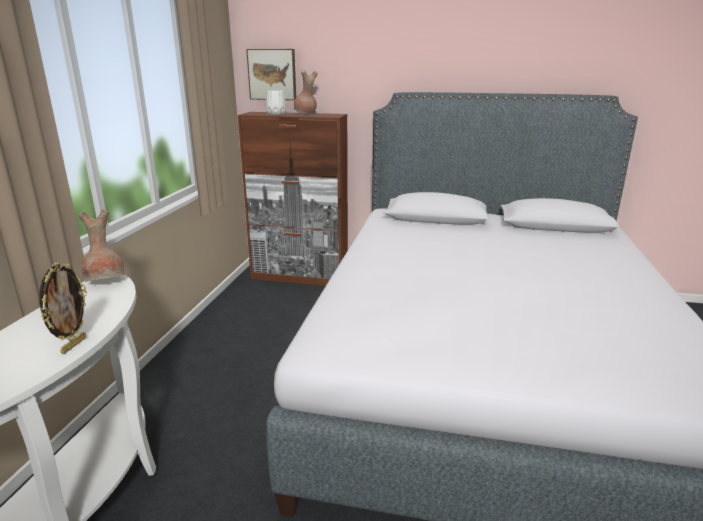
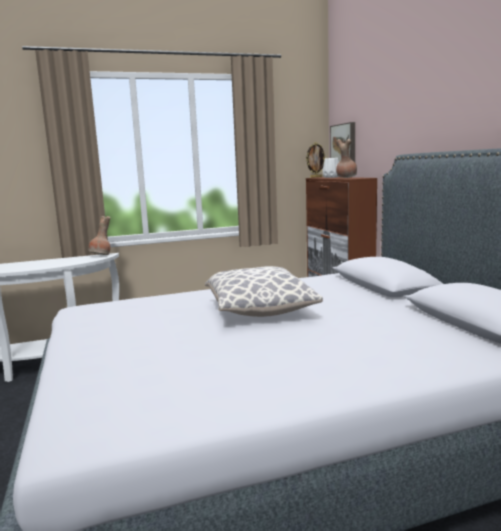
camera: 60 degrees right, 10 degrees down
picture frame [39,262,87,354] -> picture frame moved to [306,142,326,178]
none -> pillow [205,266,323,317]

